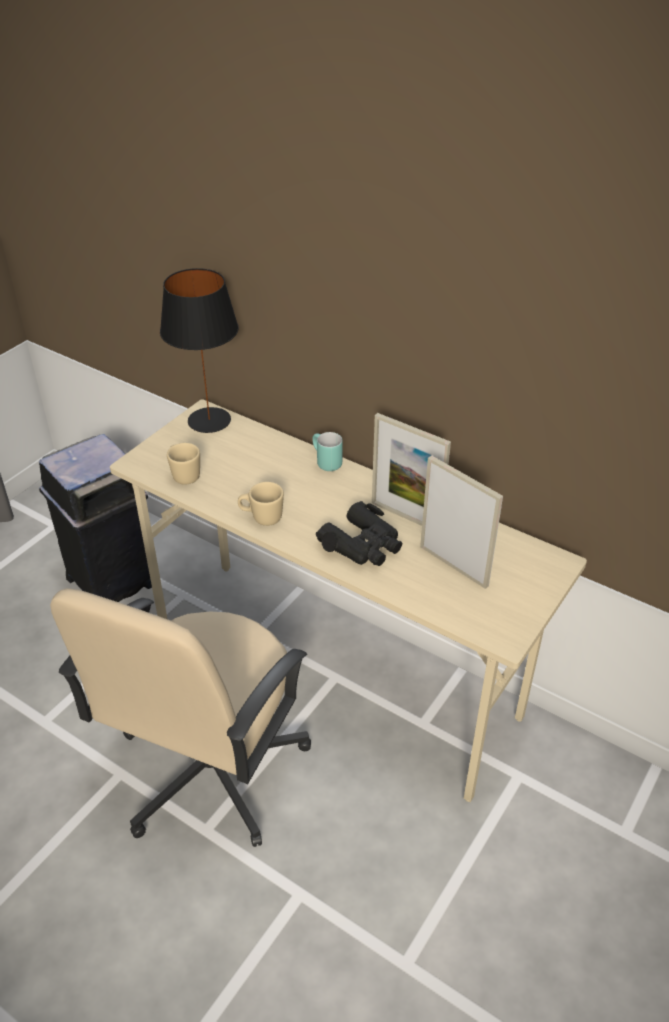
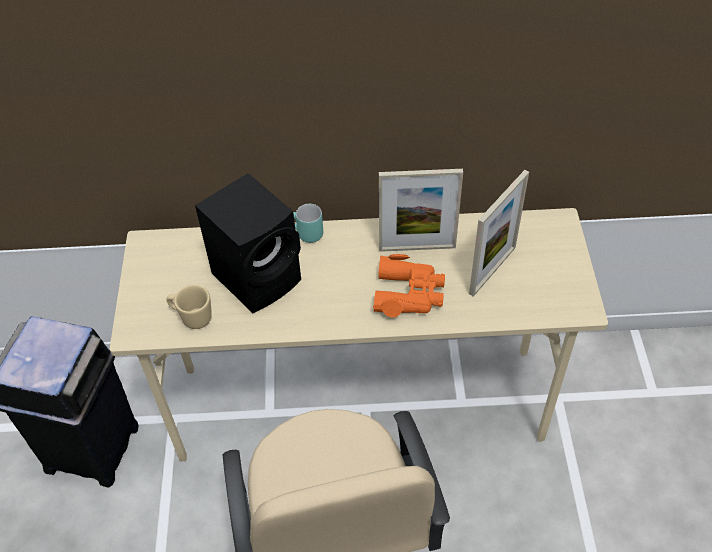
camera: 35 degrees left, 10 degrees up
black table lamp [160,268,239,433] -> none
beige mug [238,482,284,526] -> none
black binoculars [316,501,402,566] -> orange binoculars [373,254,445,317]
picture frame [420,455,503,589] -> picture frame turned 120 degrees clockwise [469,170,529,296]
none -> black speaker [195,173,301,314]

